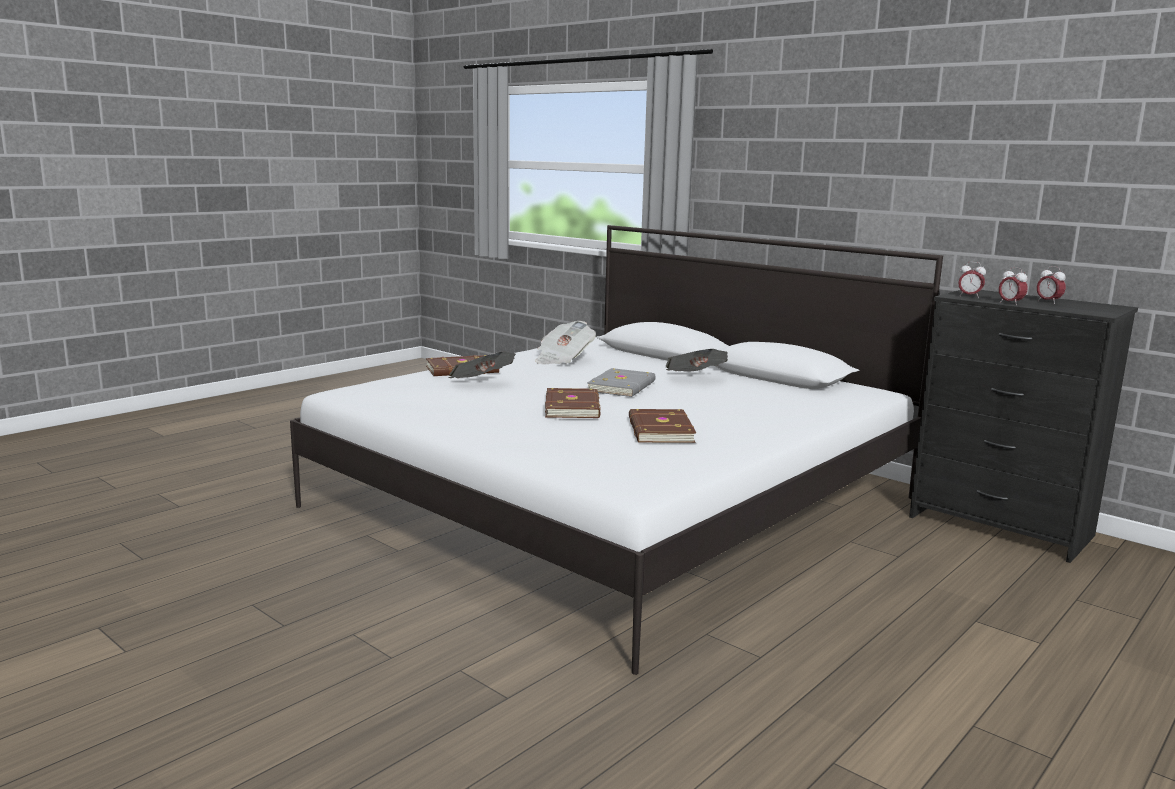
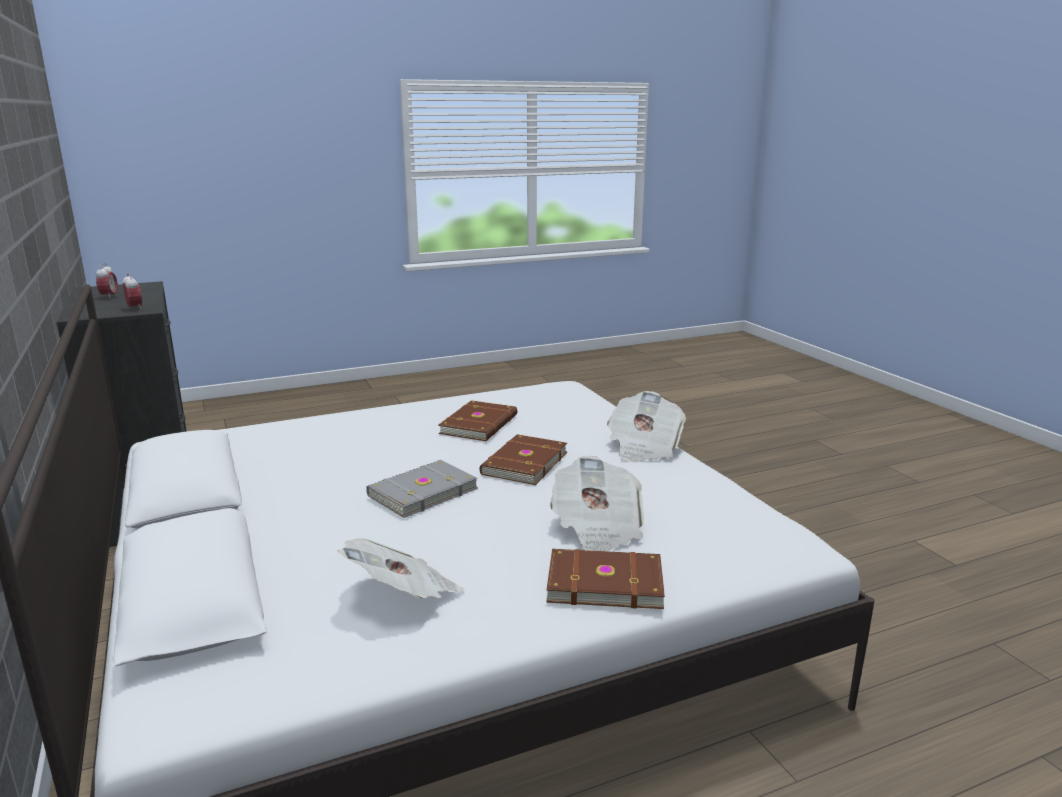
camera: 155 degrees left, 5 degrees up
newspaper [666,349,728,372] -> newspaper moved to [607,391,686,463]
alarm clock [999,267,1028,303] -> none

